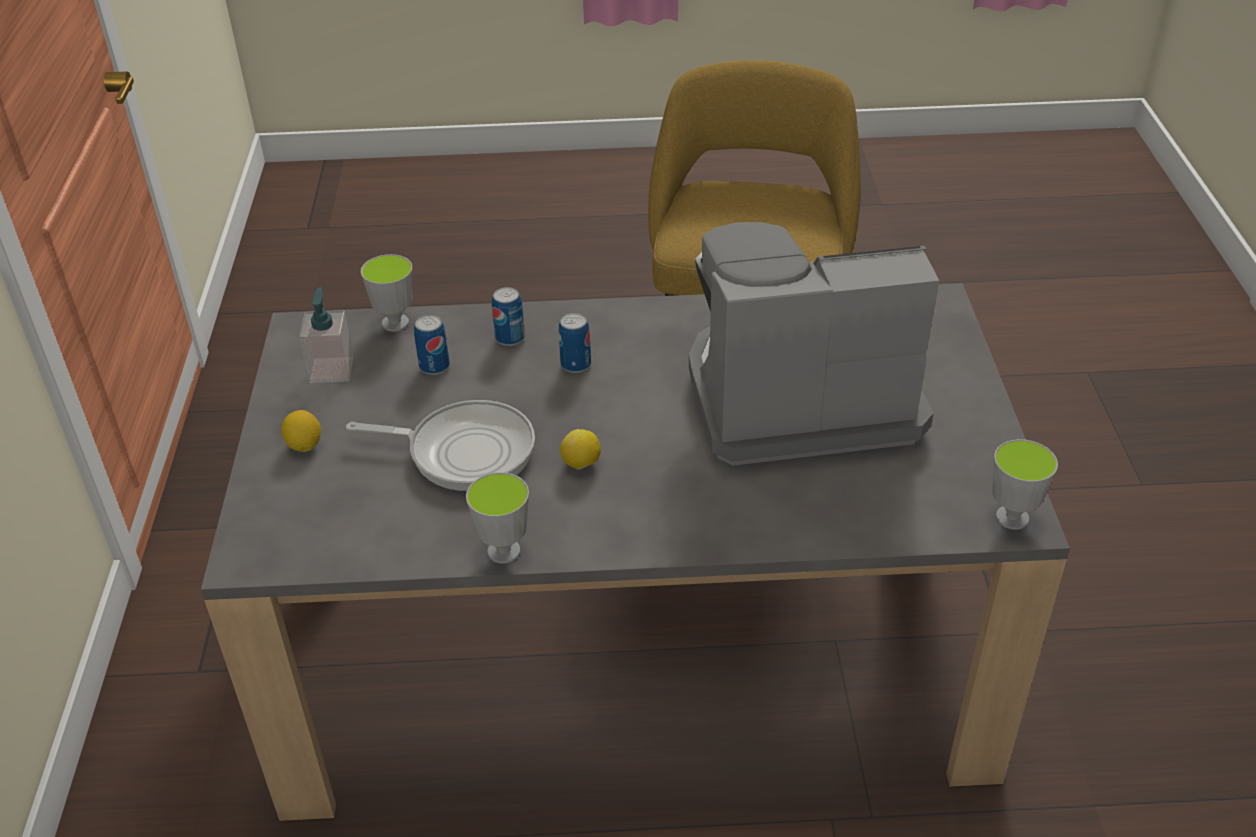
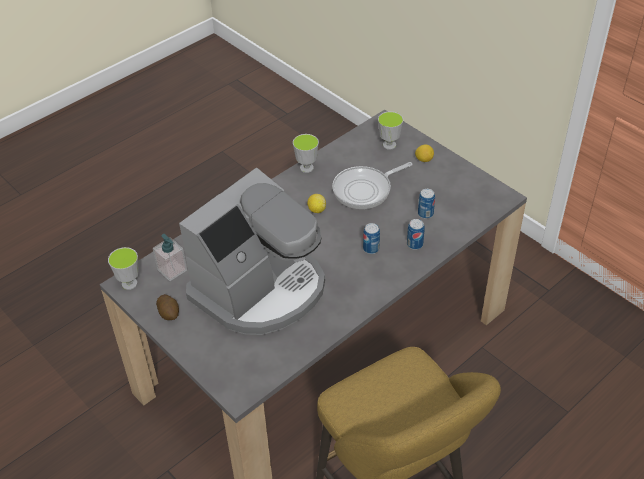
camera: 140 degrees right, 5 degrees up
soap dispenser [299,287,354,383] -> soap dispenser moved to [153,234,187,281]
cup [361,254,413,332] -> cup moved to [378,111,403,150]
none -> potato [156,294,179,320]

